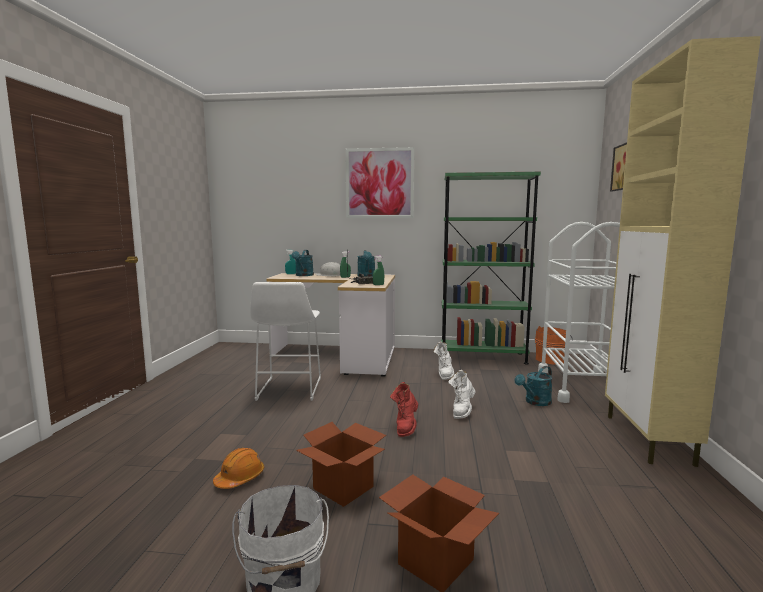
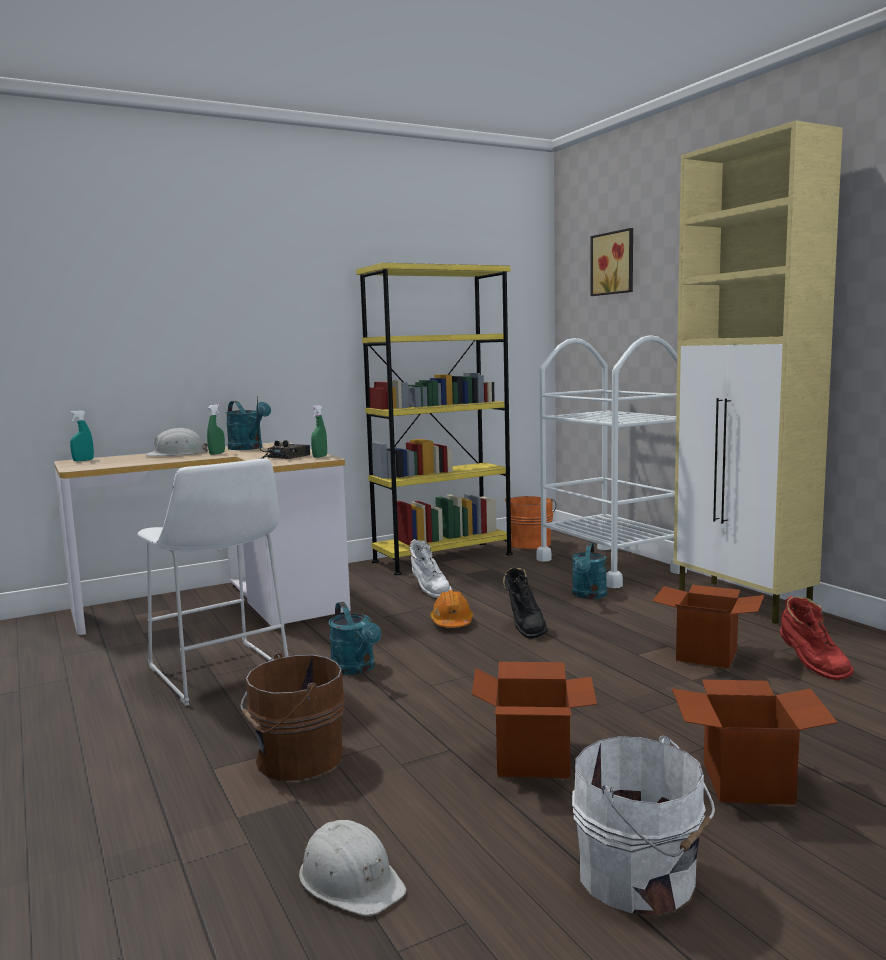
camera: 35 degrees left, 0 degrees up
orange hard hat [213,448,264,489] -> orange hard hat moved to [430,590,473,628]
turquoise watering can [292,250,314,276] -> turquoise watering can moved to [329,602,381,675]
picture [345,147,414,218] -> none
red boot [390,382,418,437] -> red boot moved to [780,596,854,680]
green bookcase [441,172,541,365] -> yellow bookcase [356,263,513,575]
white boot [448,370,475,419] -> black boot [503,567,548,639]
none -> brown bucket [240,653,345,781]
none -> white hard hat [299,820,407,916]
none -> cardboard box [652,585,764,669]

